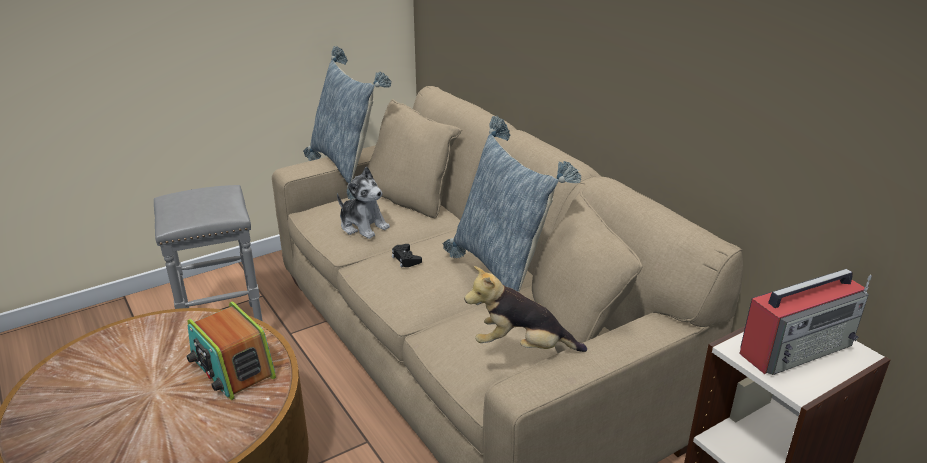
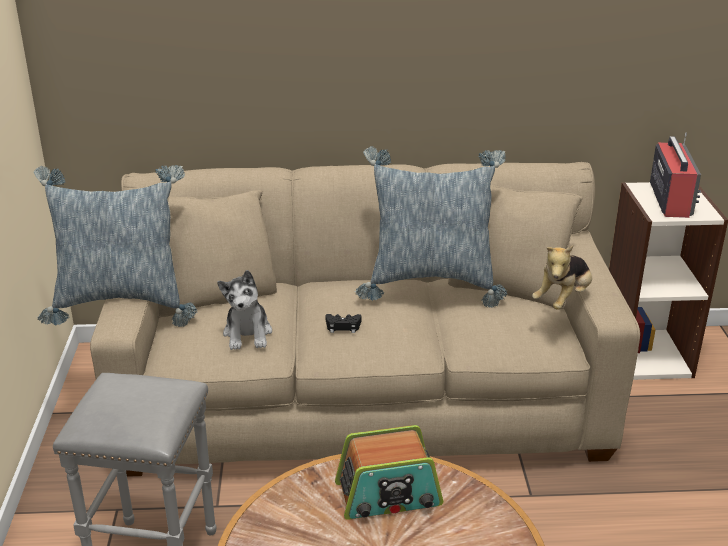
camera: 60 degrees left, 0 degrees up
plush toy [337,166,390,239] -> plush toy turned 105 degrees clockwise [217,270,272,350]

